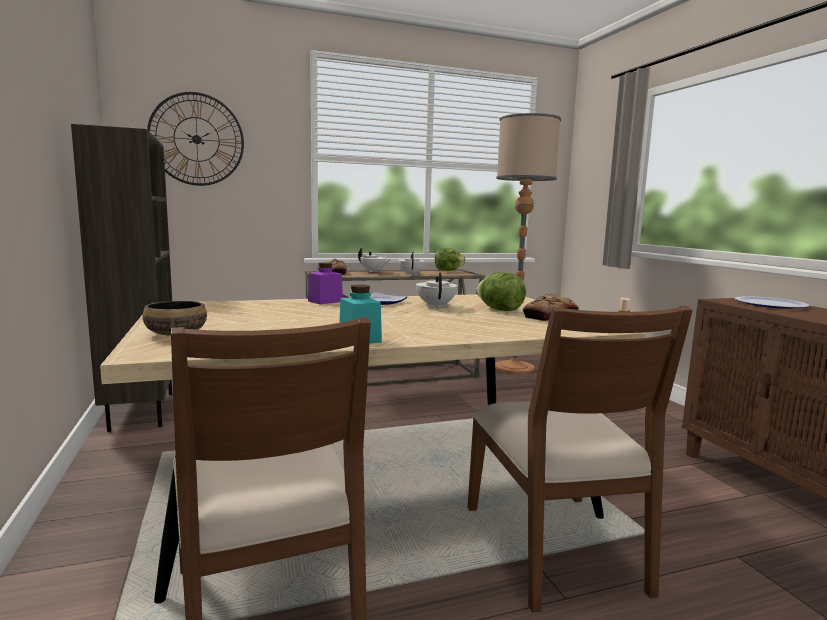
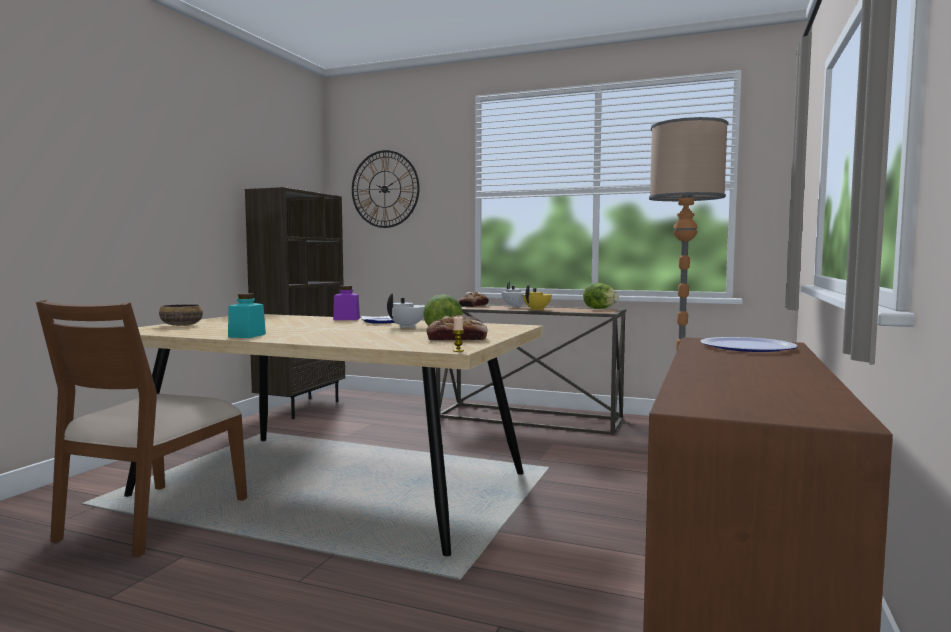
camera: 40 degrees right, 5 degrees down
white teapot [398,252,425,276] -> yellow teapot [522,285,552,310]
brown chair [468,306,693,613] -> none

